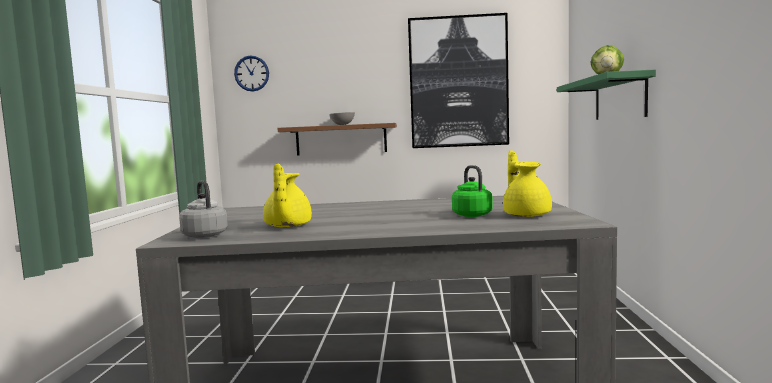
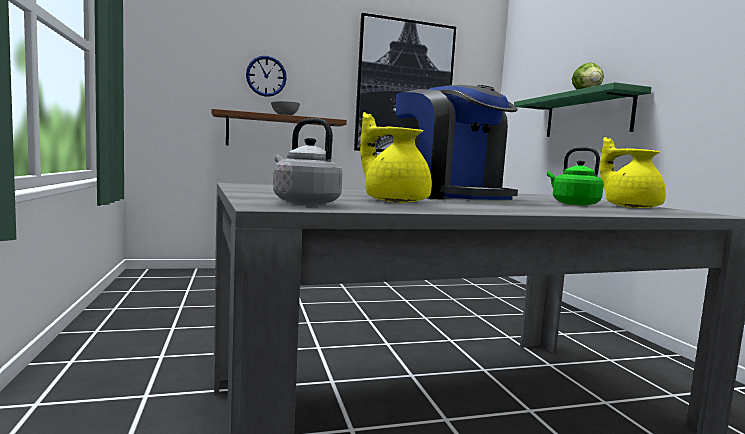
camera: 20 degrees left, 0 degrees up
wall clock [234,55,269,91] -> wall clock moved to [246,56,287,97]
yellow teapot [263,163,312,227] -> yellow teapot turned 150 degrees clockwise [360,112,432,203]
none -> coffee machine [396,85,518,200]

